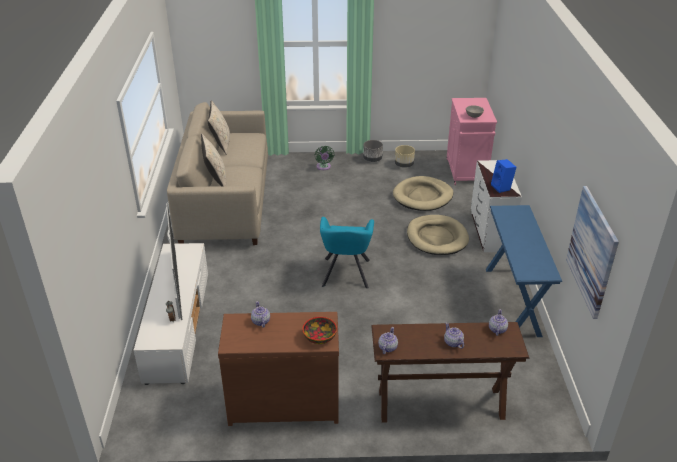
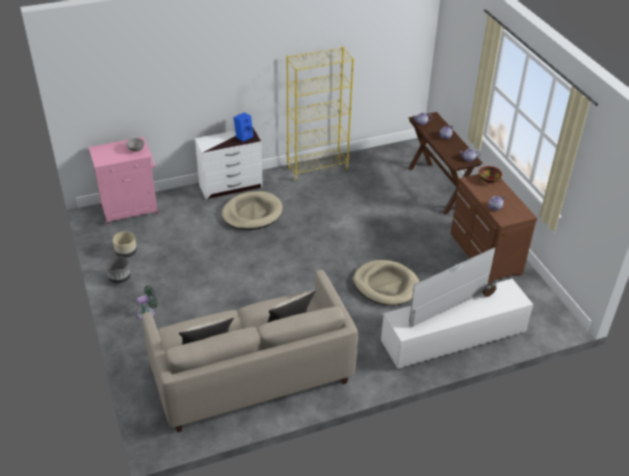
camera: 110 degrees left, 5 degrees up
turquoise armchair [320,217,374,289] -> none
beige dog bed [393,176,453,211] -> beige dog bed moved to [353,260,420,306]
blue console table [486,205,562,337] -> yellow bookcase [286,46,354,181]
picture [566,186,619,319] -> none

